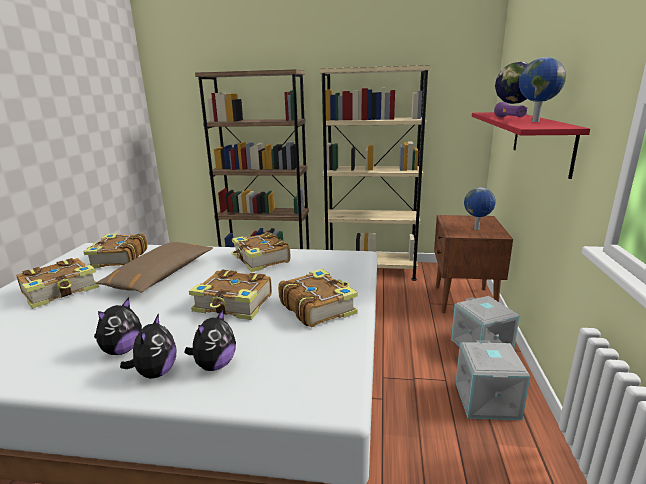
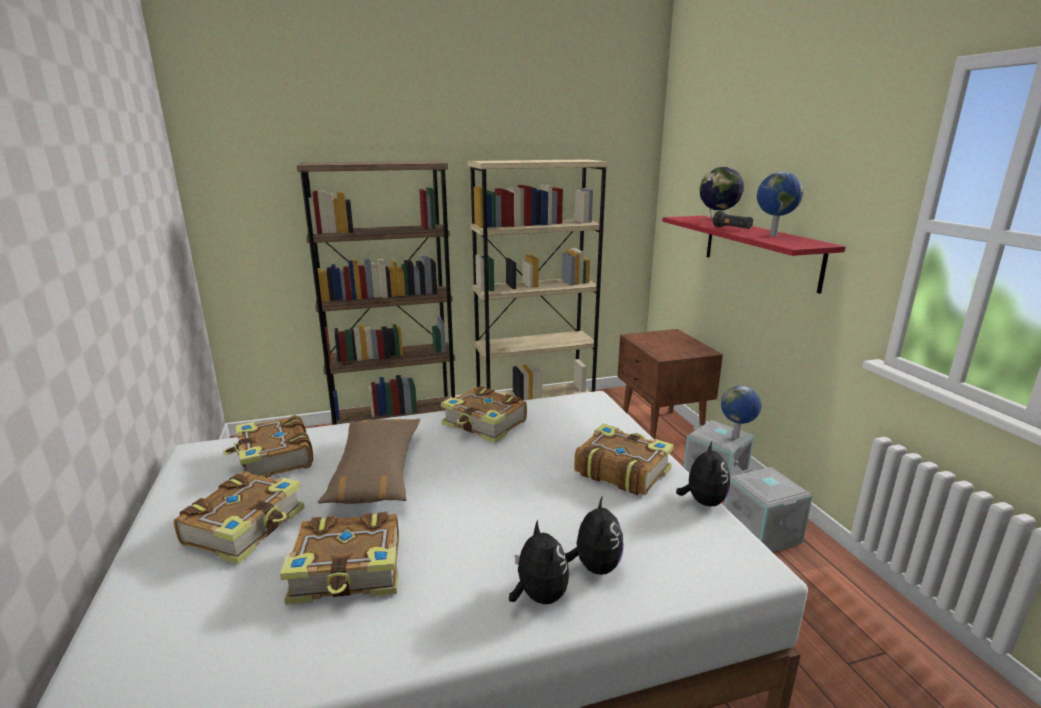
camera: 25 degrees left, 0 degrees up
plush toy [94,298,142,355] -> plush toy moved to [676,442,730,506]
book [189,270,272,320] -> book moved to [280,512,399,605]
globe [464,187,496,230] -> globe moved to [721,386,761,438]
purple flashlight [494,102,527,117] -> black flashlight [713,211,753,229]

